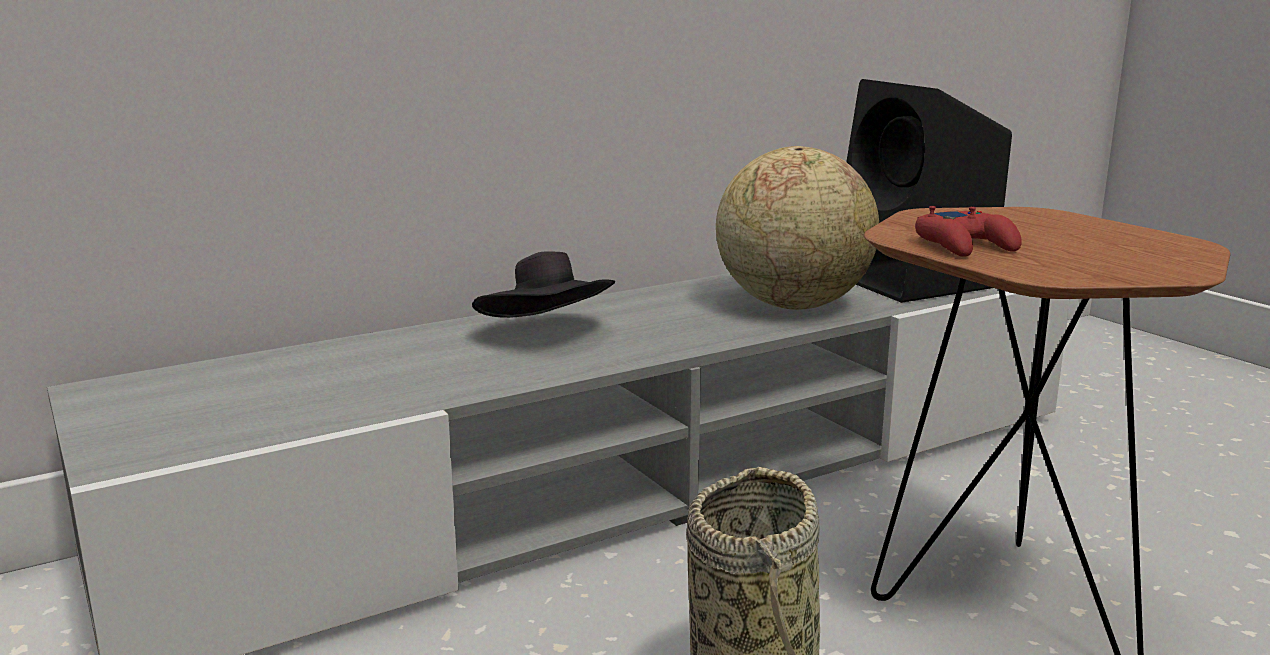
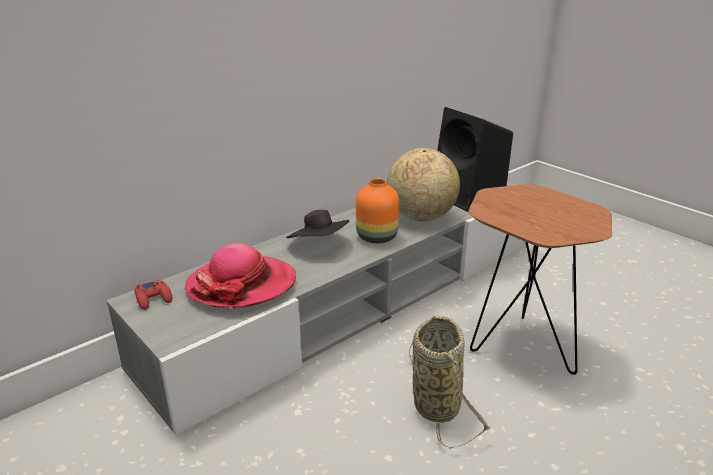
camera: 10 degrees left, 10 degrees up
red game controller [915,206,1022,257] -> red game controller moved to [134,280,172,310]
none -> hat [185,243,296,309]
none -> orange vase [356,178,400,243]

